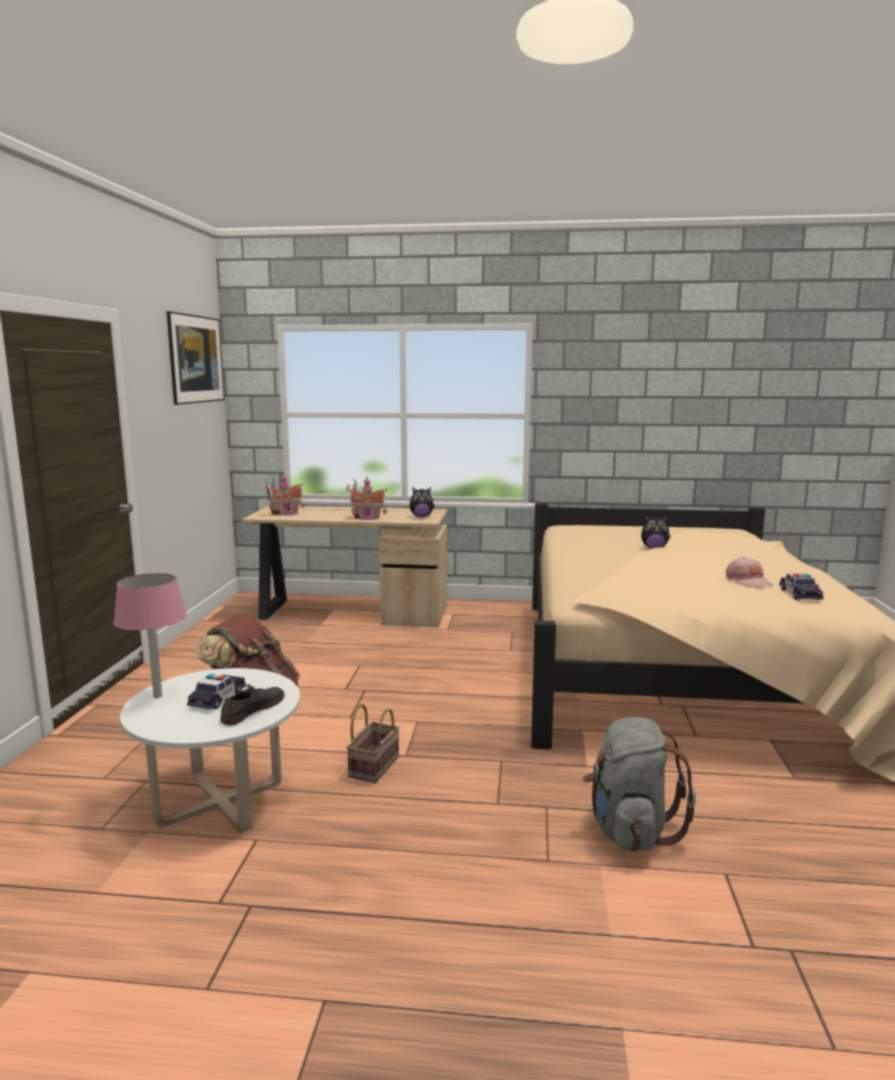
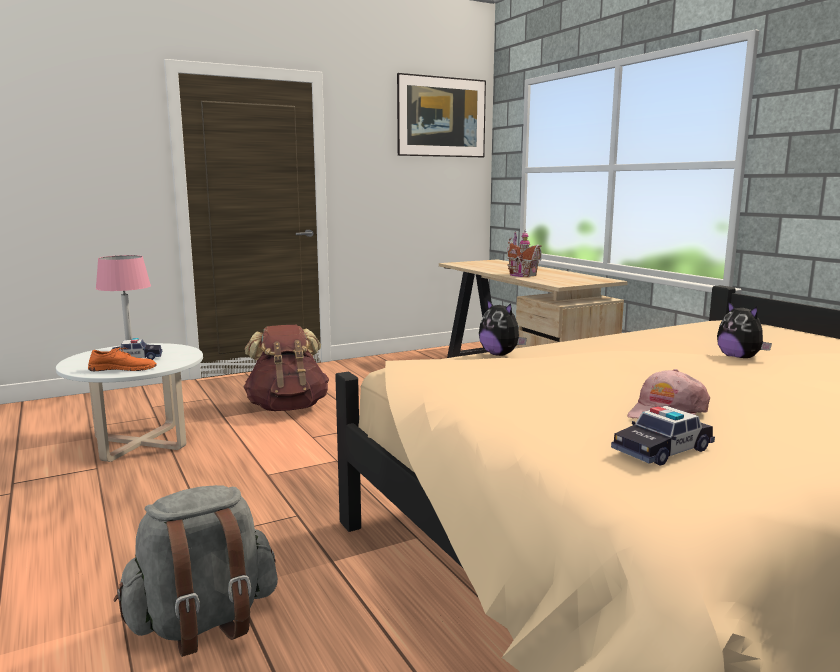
camera: 55 degrees right, 0 degrees up
grey shoe [220,684,285,725] -> orange shoe [88,347,157,371]
toy house [265,473,305,516] -> none
basket [346,704,400,783] -> none
plush toy [410,487,435,517] -> plush toy moved to [479,299,527,356]

